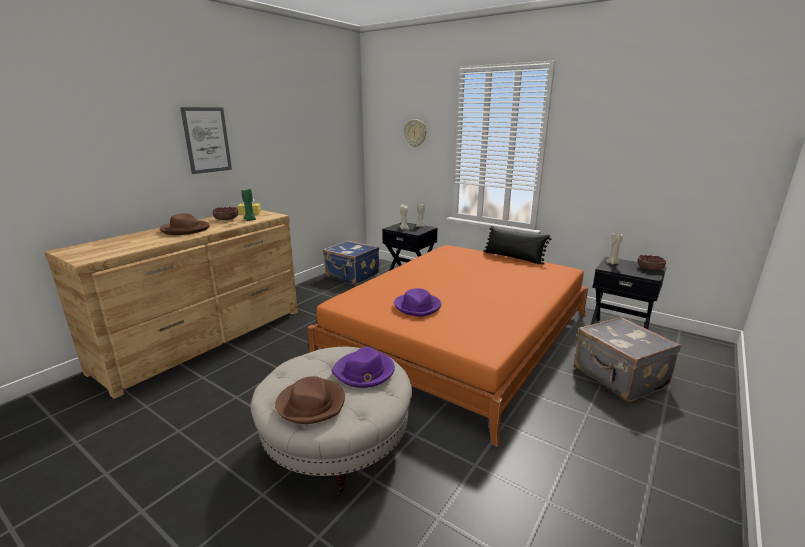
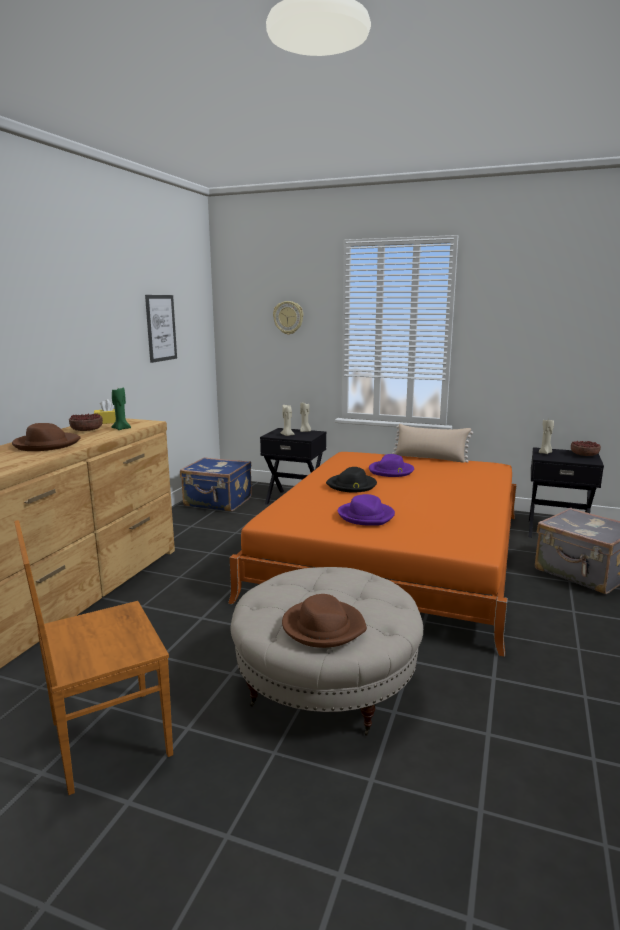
camera: 15 degrees left, 5 degrees down
picture [180,107,232,174] -> picture moved to [145,295,177,363]
purple hat [331,347,395,388] -> purple hat moved to [369,454,414,477]
black pillow [484,226,551,265] -> beige pillow [392,424,473,463]
none -> brown chair [14,520,173,795]
none -> black hat [326,467,377,492]

